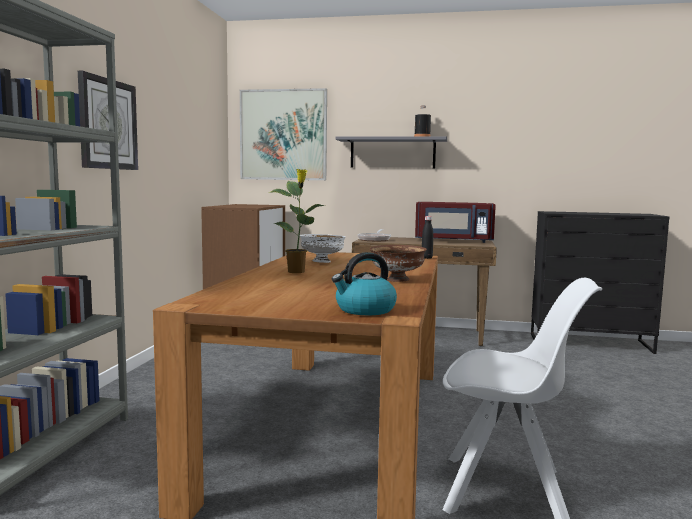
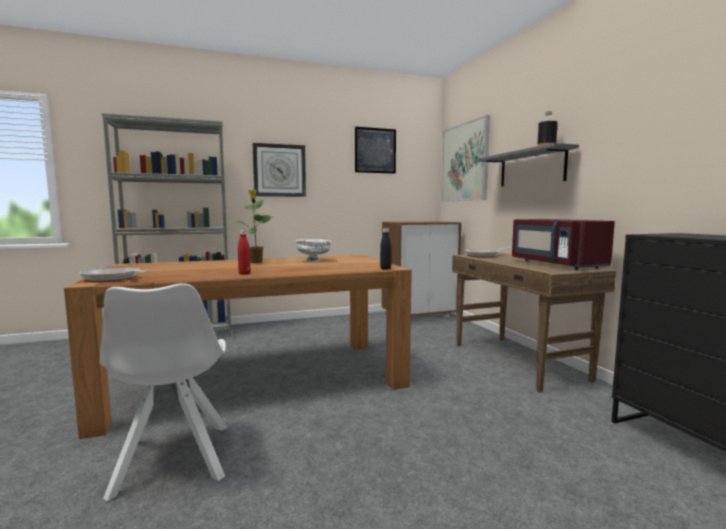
camera: 60 degrees right, 0 degrees up
kettle [332,252,397,315] -> frying pan [79,267,150,282]
brown bowl [370,245,427,282] -> red bottle [238,230,251,275]
none -> picture [355,127,396,174]

